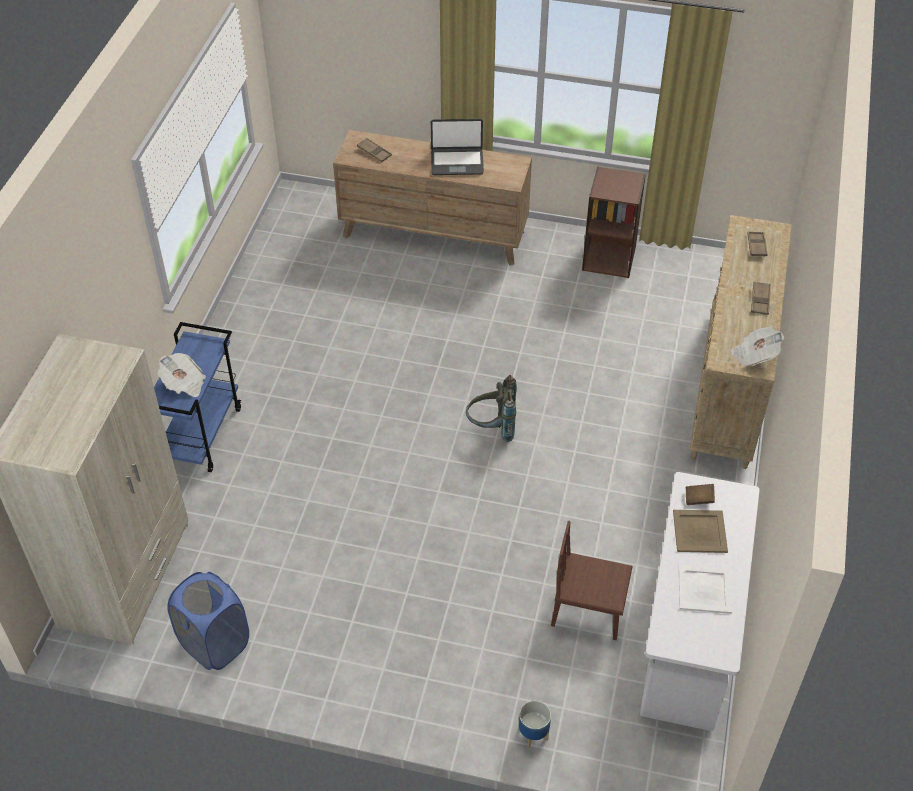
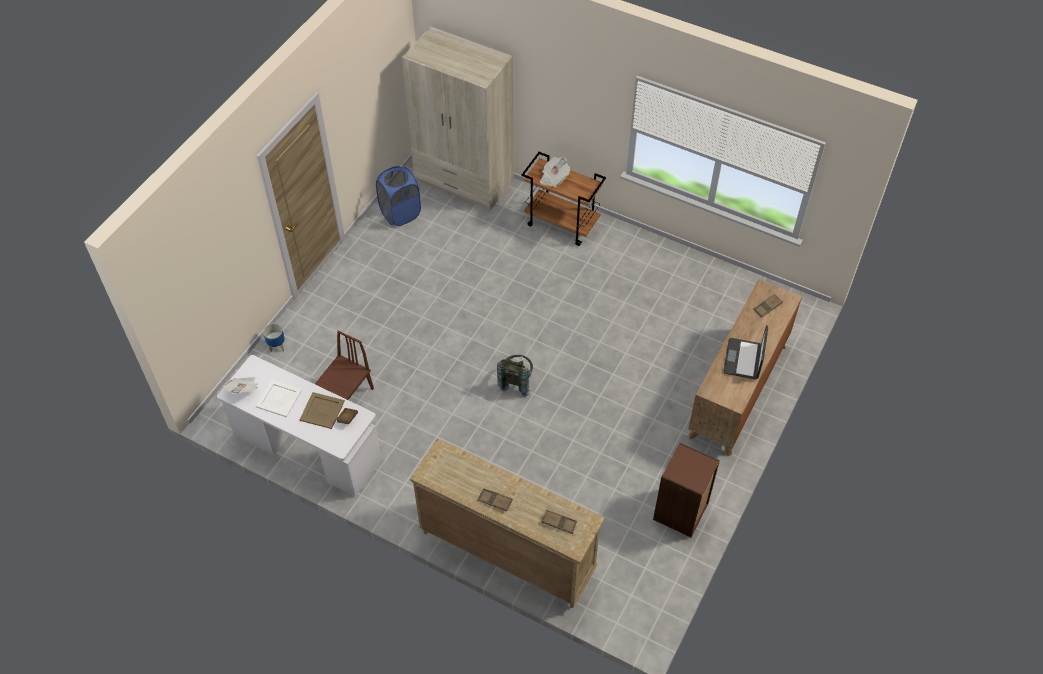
camera: 105 degrees right, 5 degrees up
blue cart [154,322,241,472] -> brown cart [521,152,606,246]
newspaper [731,326,784,367] -> newspaper moved to [223,377,258,394]

